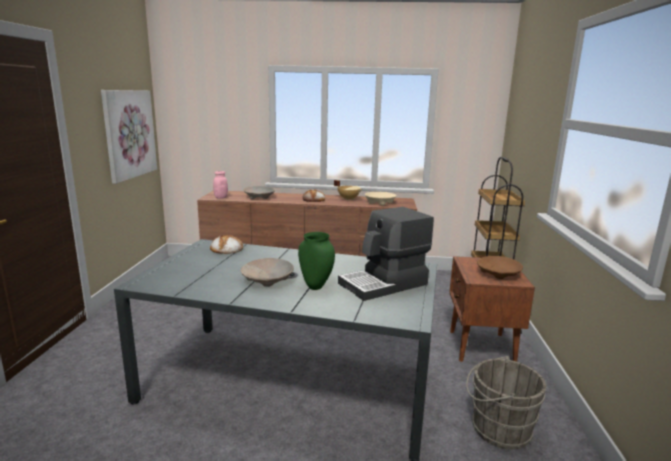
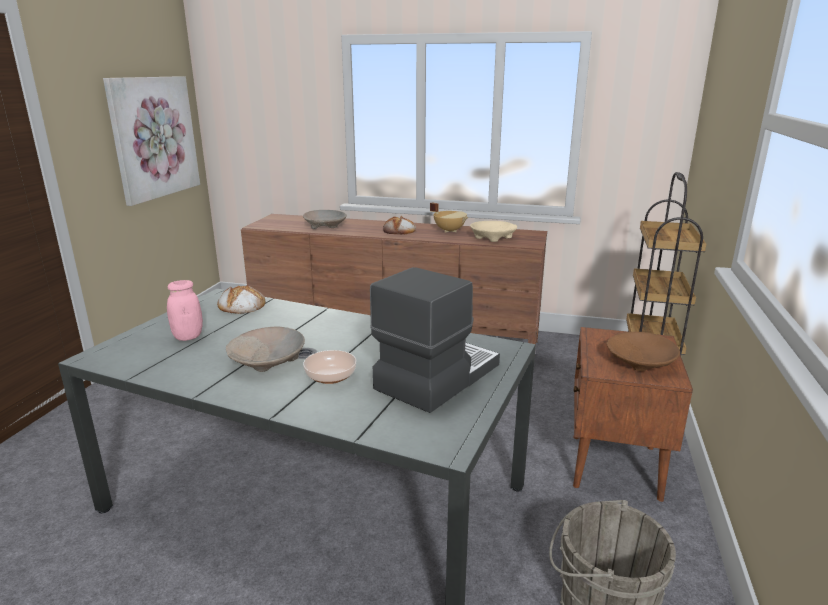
camera: 10 degrees right, 5 degrees up
pink jar [213,171,228,199] -> pink jar moved to [167,280,203,341]
green vase [298,232,335,290] -> bowl [303,350,356,384]
coffee machine [338,207,434,301] -> coffee machine turned 150 degrees clockwise [370,267,500,413]

